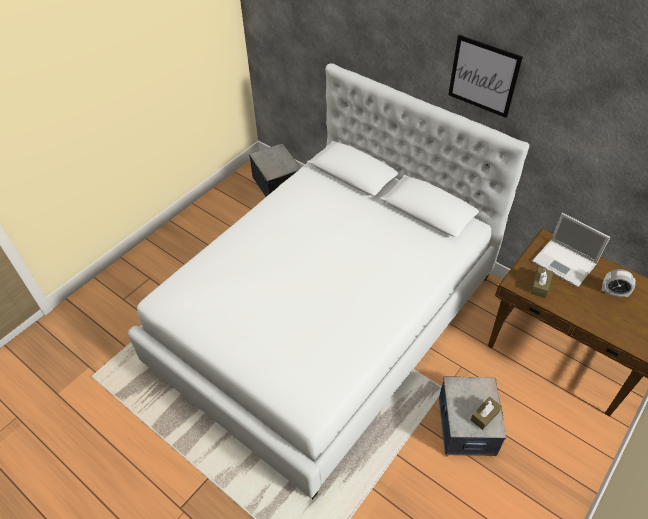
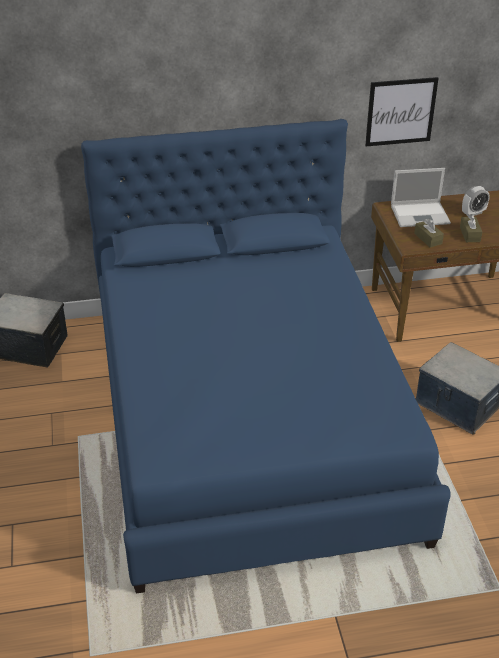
camera: 50 degrees left, 10 degrees down
white bed [128,63,529,499] -> blue bed [81,119,451,594]
picture [448,35,523,118] -> picture moved to [365,77,439,146]
brown tissue box [471,397,502,430] -> brown tissue box moved to [460,214,482,242]

